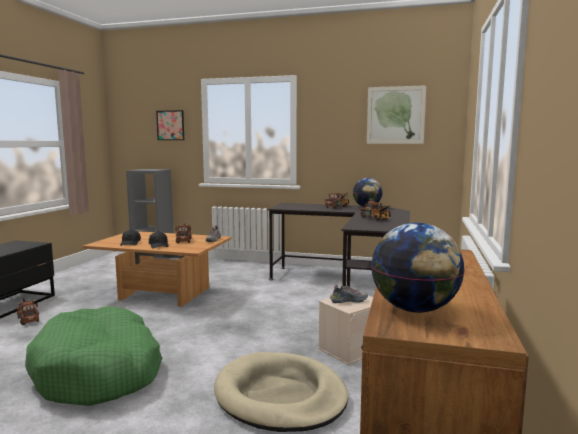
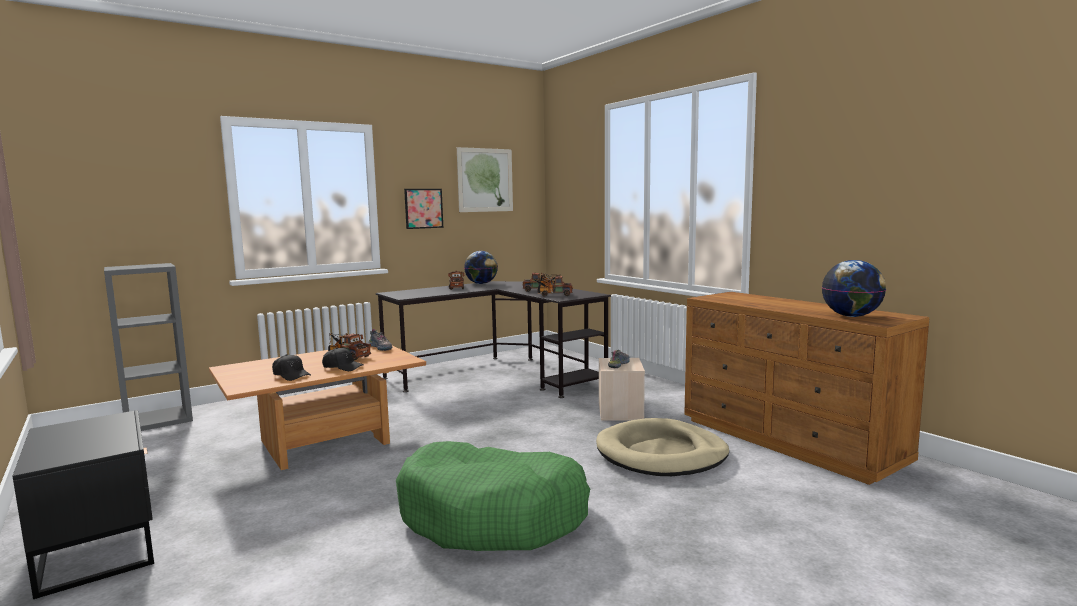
camera: 50 degrees left, 0 degrees up
toy truck [17,298,39,325] -> toy truck moved to [531,276,573,297]
picture [156,110,184,140] -> picture moved to [404,189,443,229]

